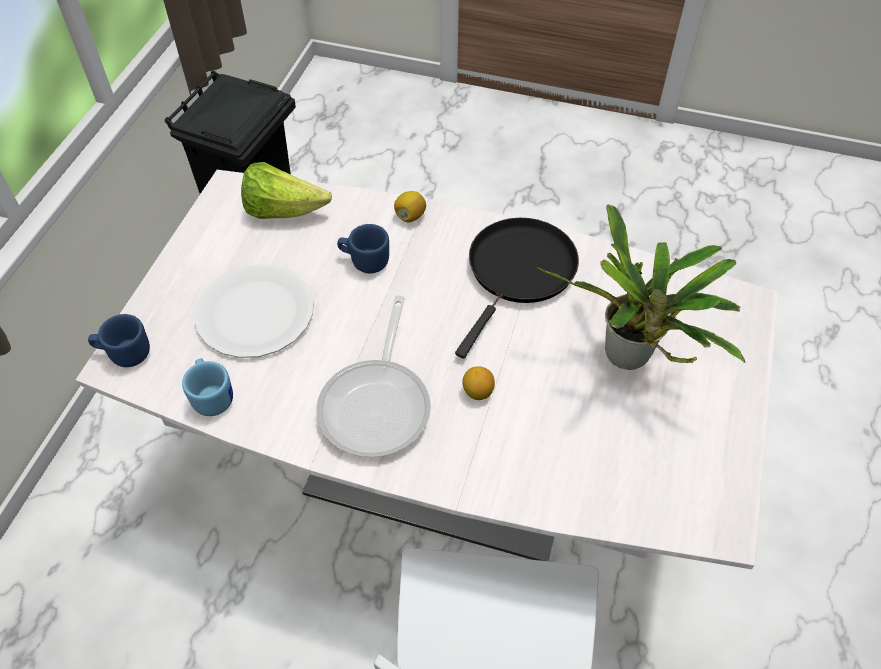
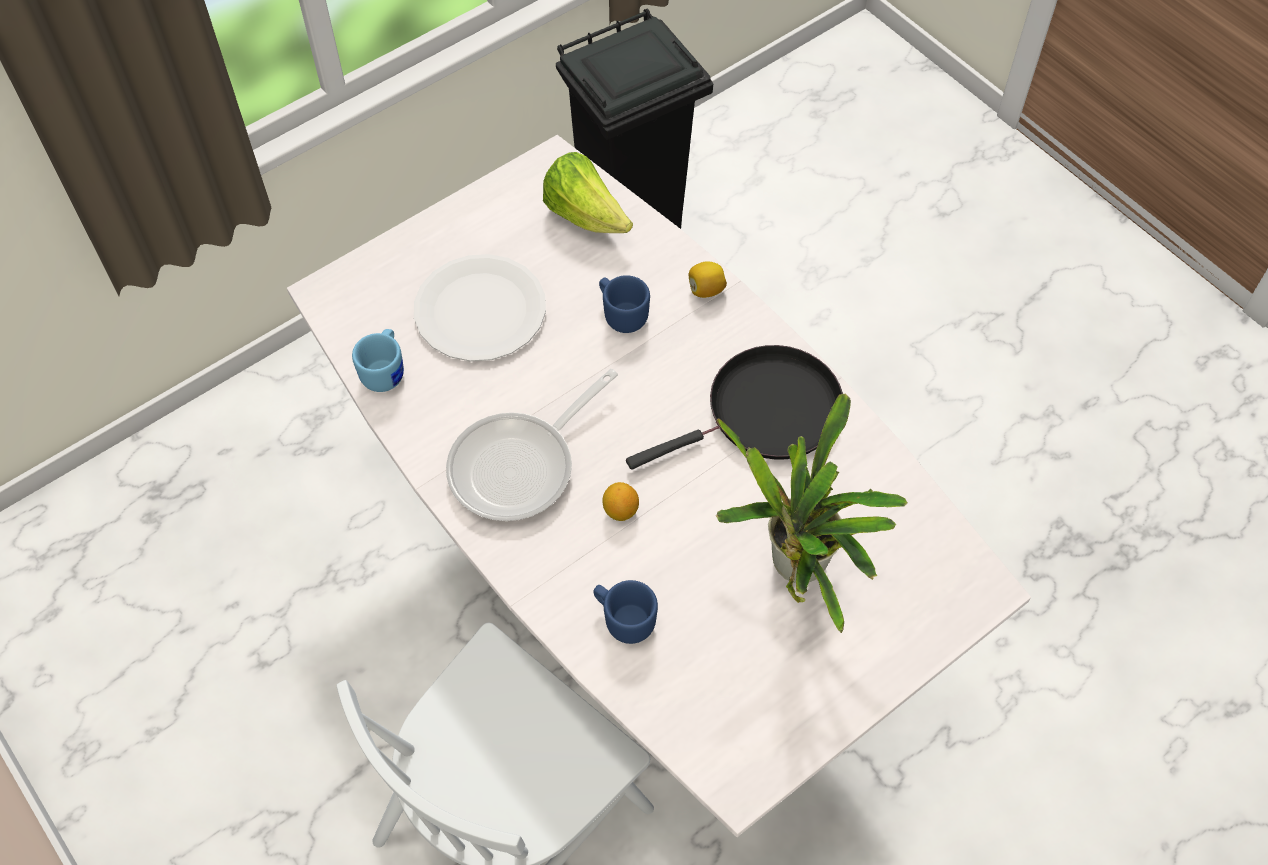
camera: 35 degrees right, 5 degrees up
blue mug [88,314,150,367] -> blue mug moved to [593,580,658,644]

